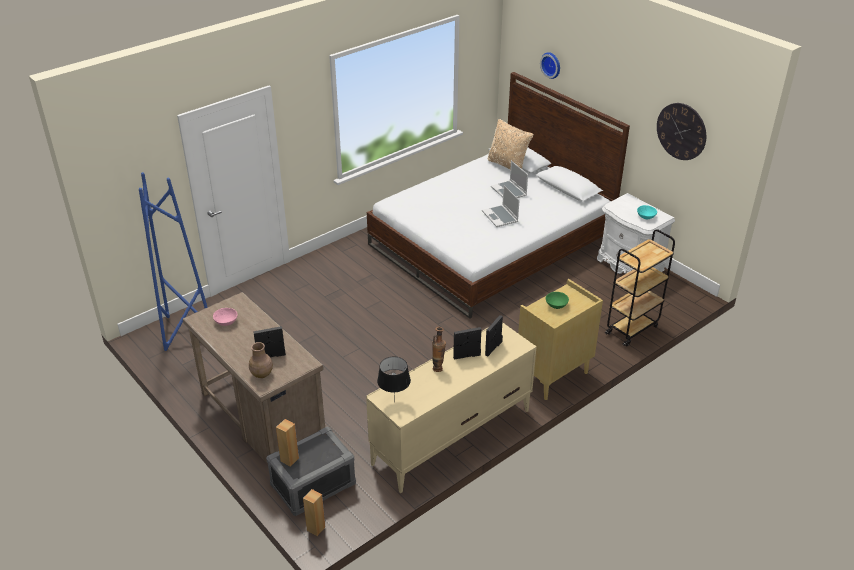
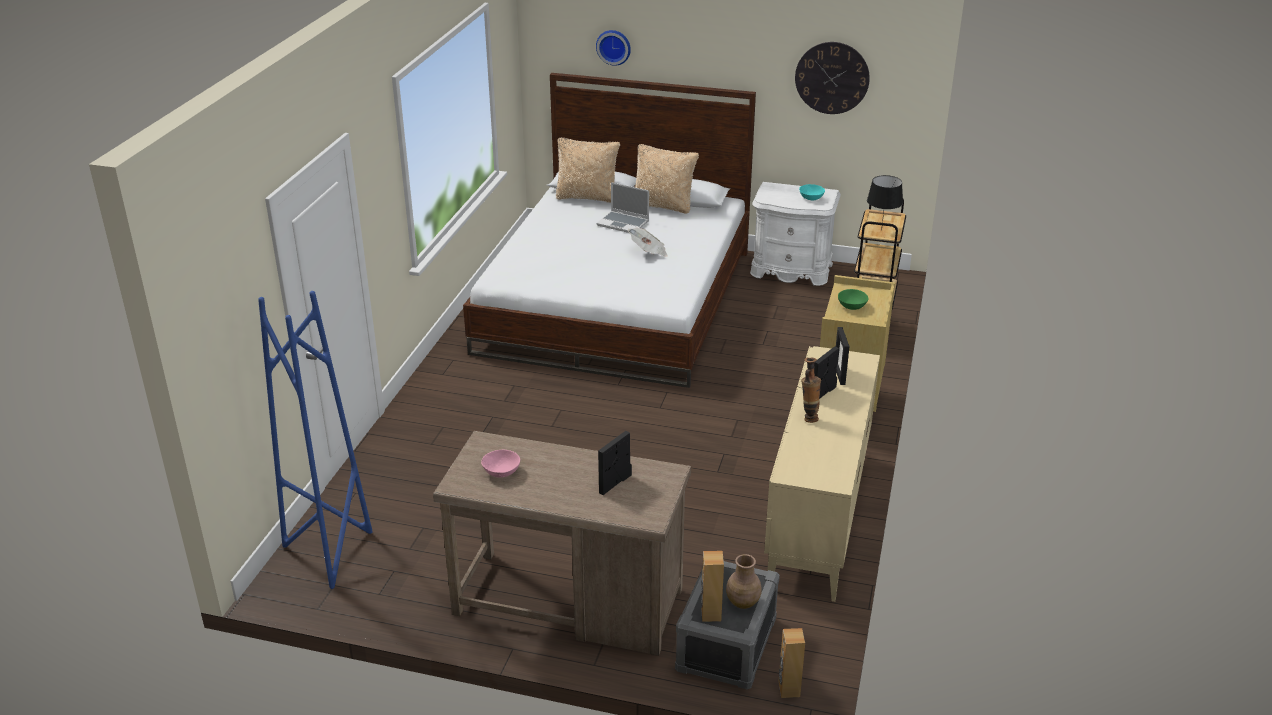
camera: 35 degrees left, 5 degrees down
brown vase [249,342,273,378] -> brown vase moved to [726,554,762,609]
black table lamp [377,356,411,403] -> black table lamp moved to [867,175,903,231]
laptop [482,185,519,227] -> newspaper [628,228,667,257]
none -> beige pillow [635,144,699,214]

